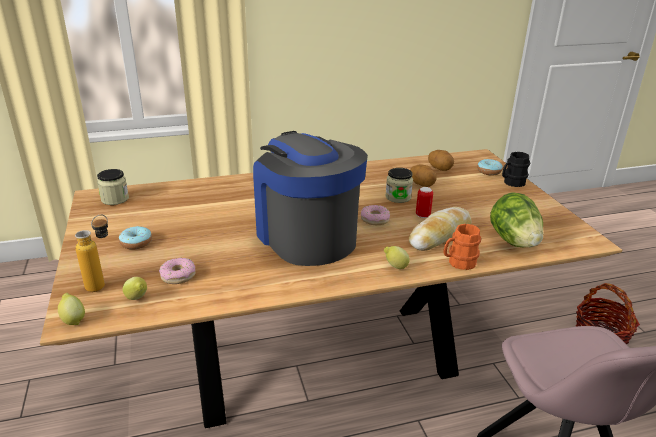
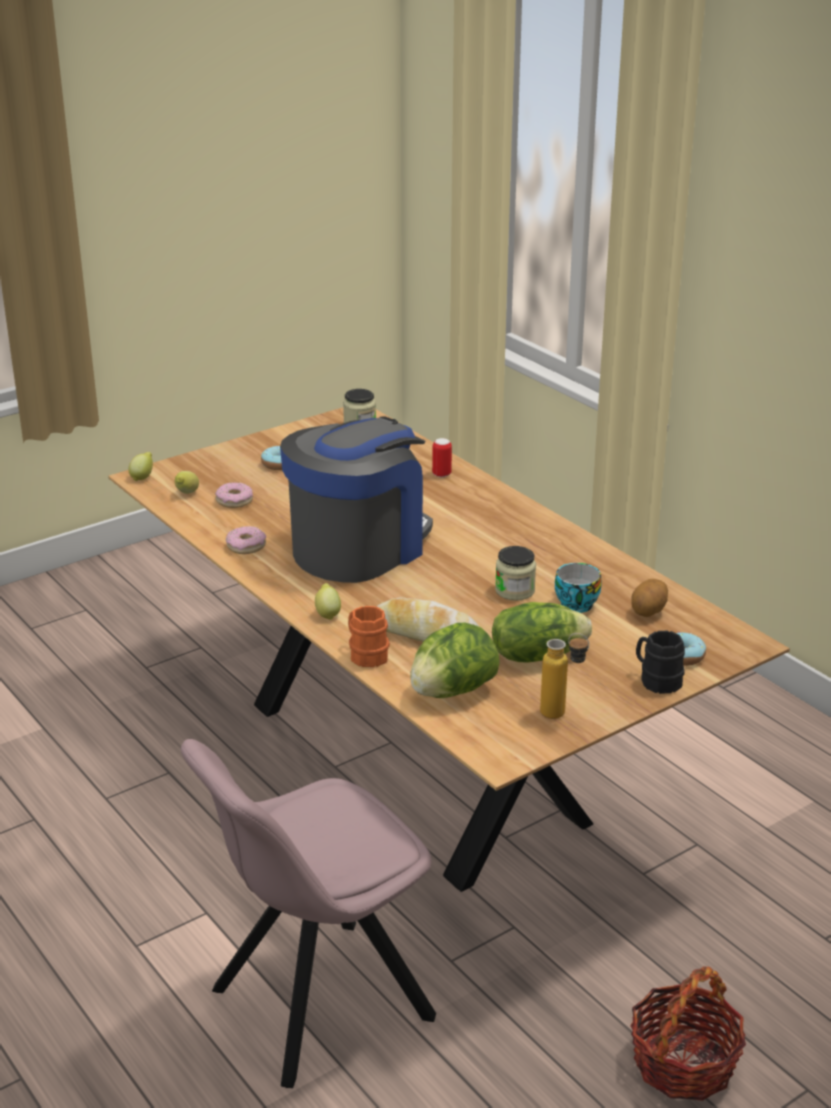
camera: 70 degrees right, 0 degrees up
bottle [75,215,108,292] -> bottle moved to [540,633,589,719]
donut [361,205,390,225] -> donut moved to [226,526,266,554]
potato [410,164,437,187] -> cup [555,563,602,613]
can [416,187,433,218] -> can moved to [432,438,452,477]
none -> lettuce [492,602,592,663]

